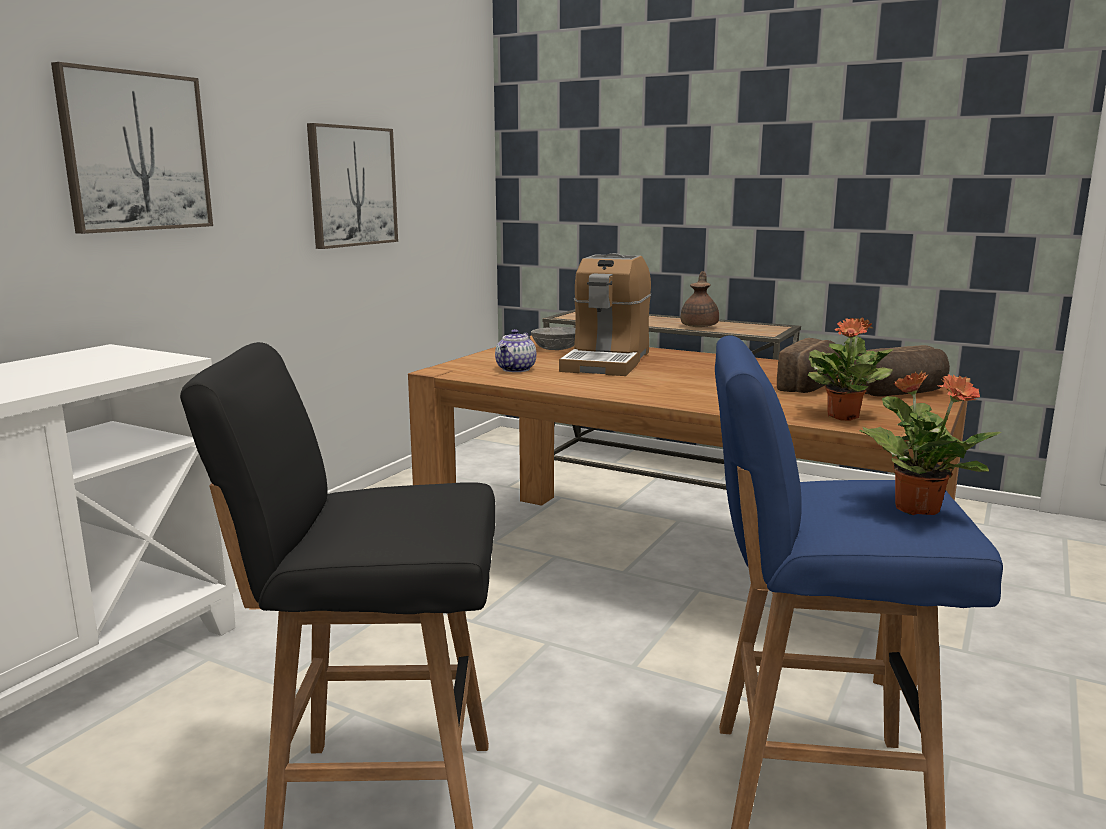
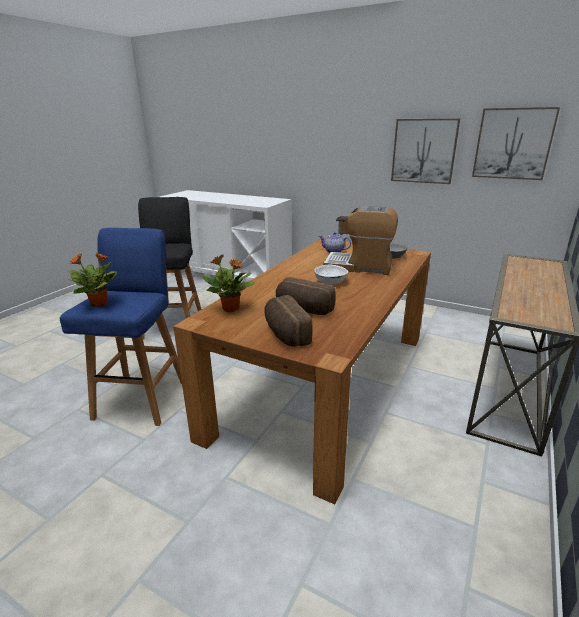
camera: 90 degrees right, 10 degrees up
picture [51,62,213,234] -> picture moved to [472,107,560,180]
brown teapot [681,271,719,327] -> none
none -> white bowl [314,265,348,284]

